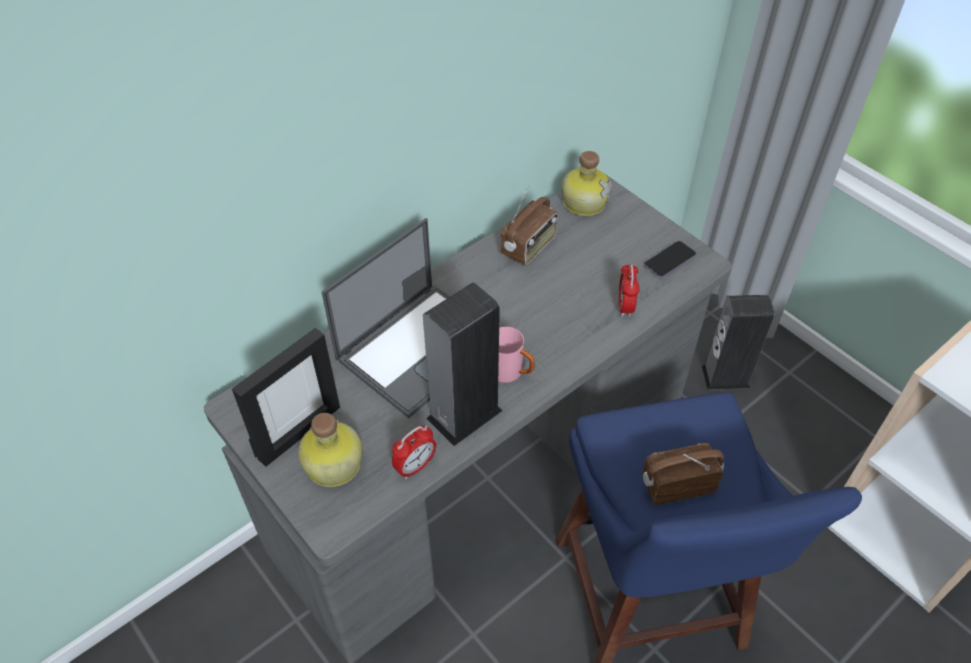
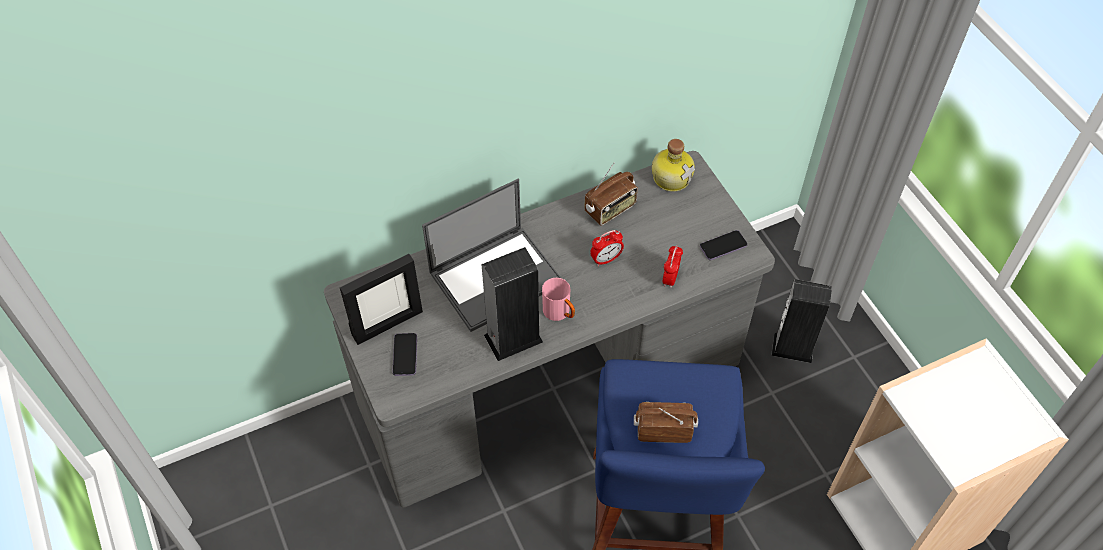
camera: 15 degrees right, 5 degrees up
bottle [298,413,363,487] -> phone [393,333,417,376]
alarm clock [392,426,436,479] -> alarm clock moved to [590,230,624,266]

